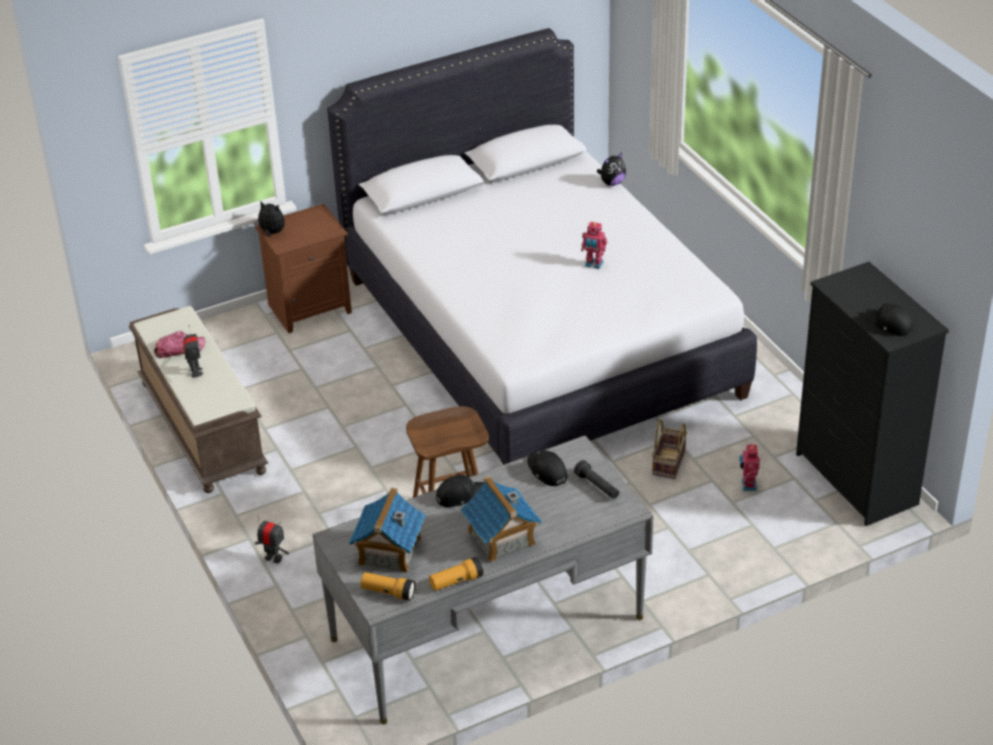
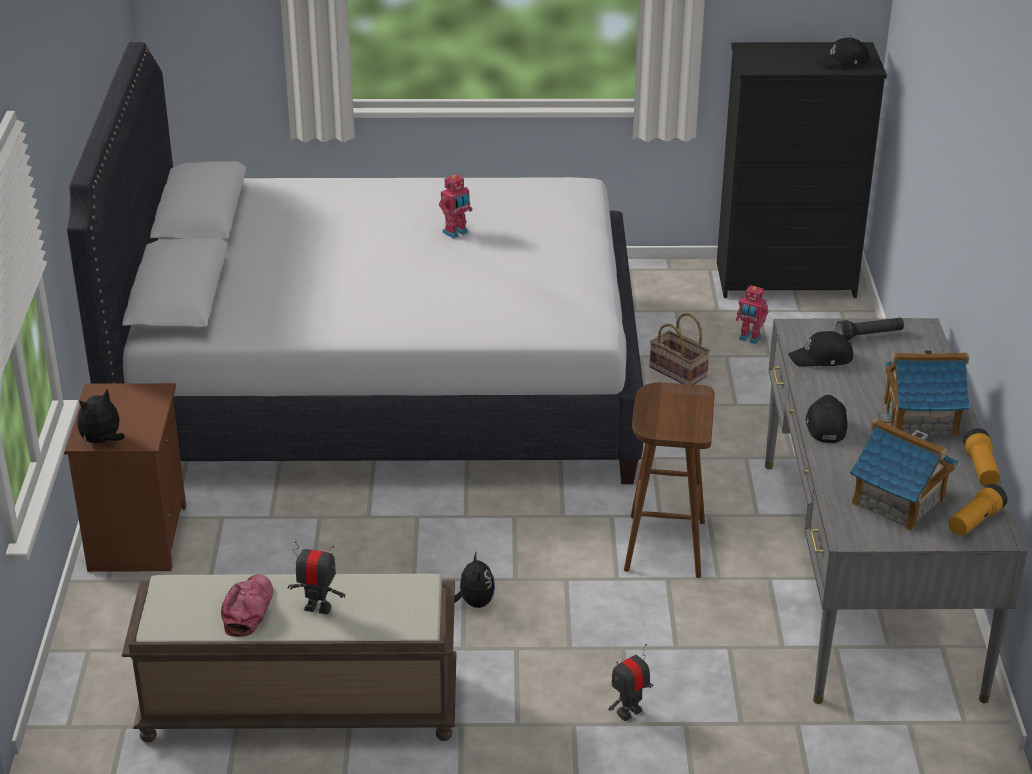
camera: 65 degrees left, 5 degrees down
plush toy [597,153,626,186] -> plush toy moved to [454,551,495,608]

